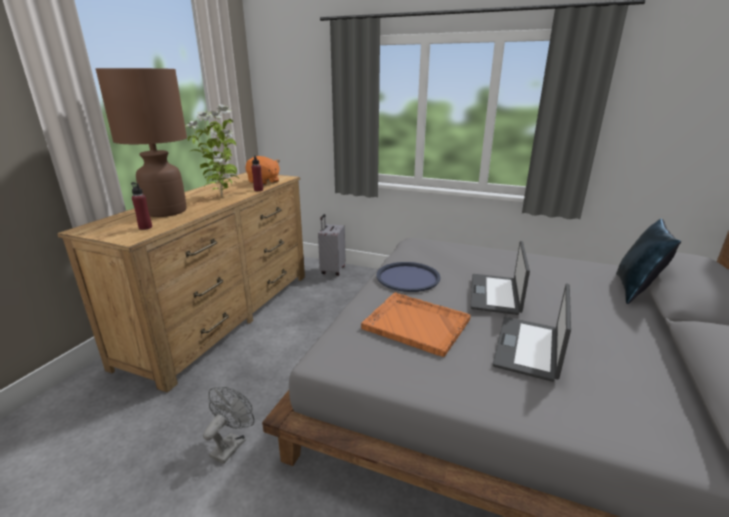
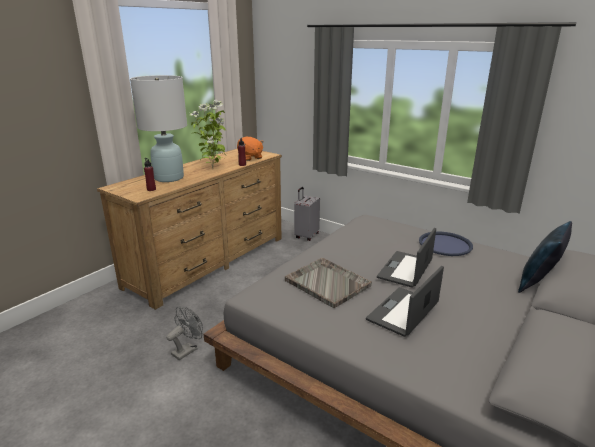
camera: 15 degrees right, 0 degrees up
brown table lamp [95,68,187,217] -> white table lamp [130,75,187,182]
orange tray [361,293,471,357] -> grey tray [285,258,372,308]
blue tray [377,262,441,292] -> blue tray moved to [419,232,473,256]

